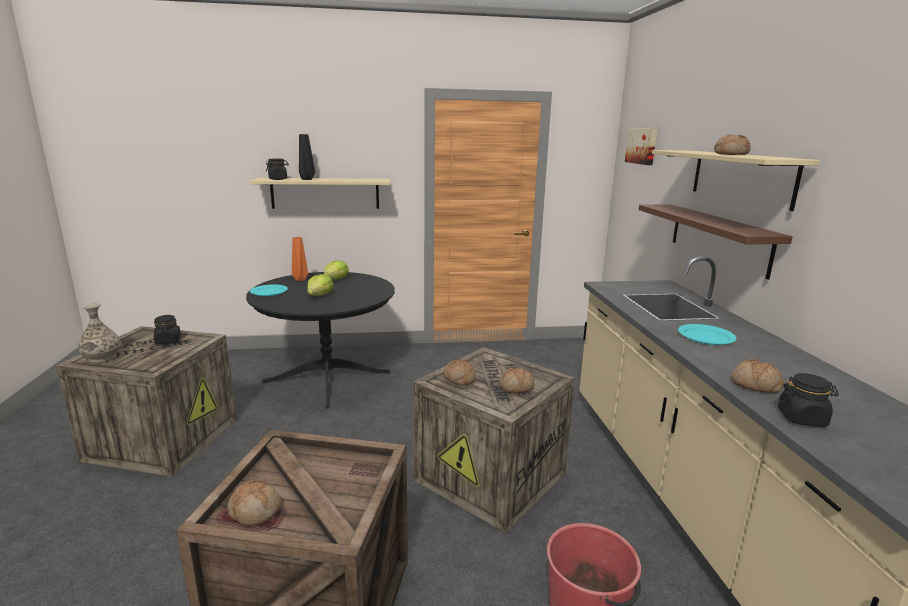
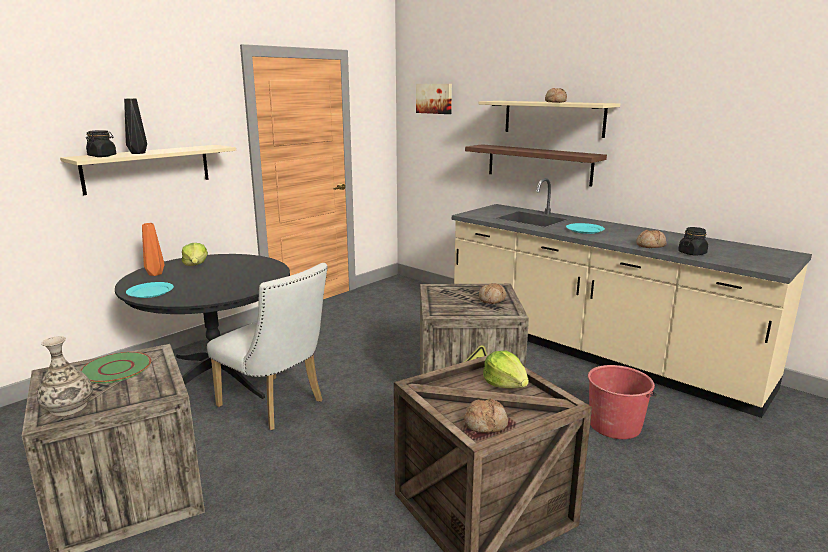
camera: 40 degrees left, 0 degrees up
black jar [154,315,181,345] -> green plate [80,352,151,383]
lettuce [307,274,334,296] -> lettuce moved to [483,350,529,388]
bread [443,359,476,386] -> none
none -> white chair [207,263,328,430]

